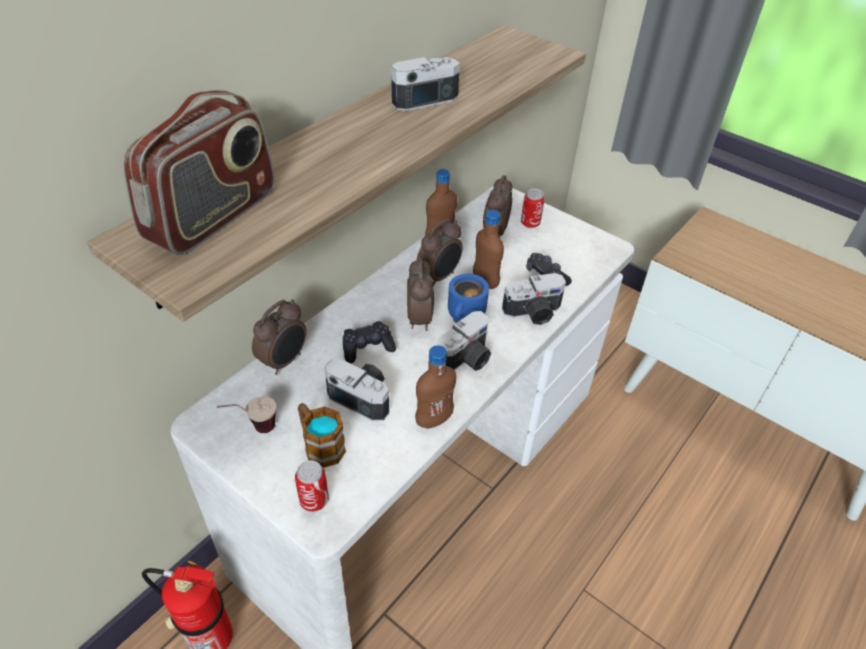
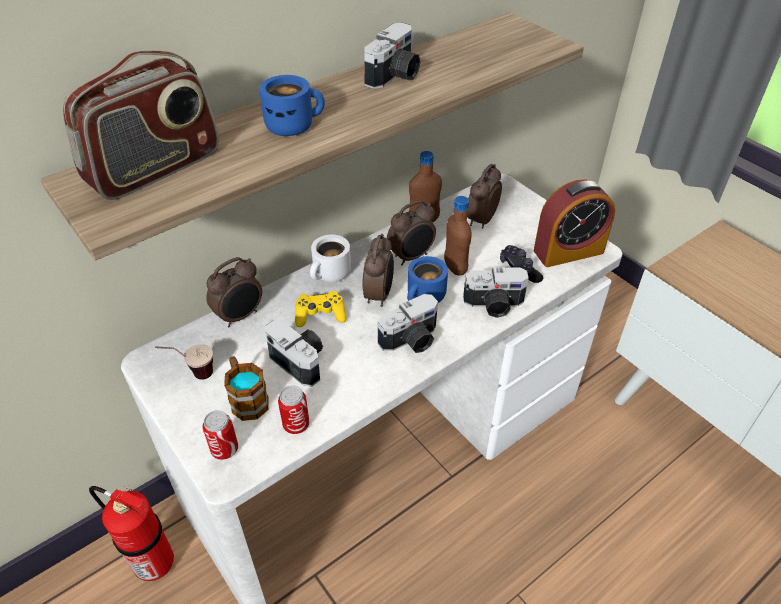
camera: 15 degrees right, 0 degrees up
black game controller [343,321,396,364] -> yellow game controller [295,291,346,327]
camera [391,57,460,111] -> camera turned 135 degrees clockwise [364,22,421,89]
brown bottle [415,345,456,429] -> none
can [521,188,545,228] -> can moved to [278,386,309,434]
none -> blue mug [259,75,325,136]
none -> white mug [310,235,351,283]
none -> alarm clock [534,179,615,267]

